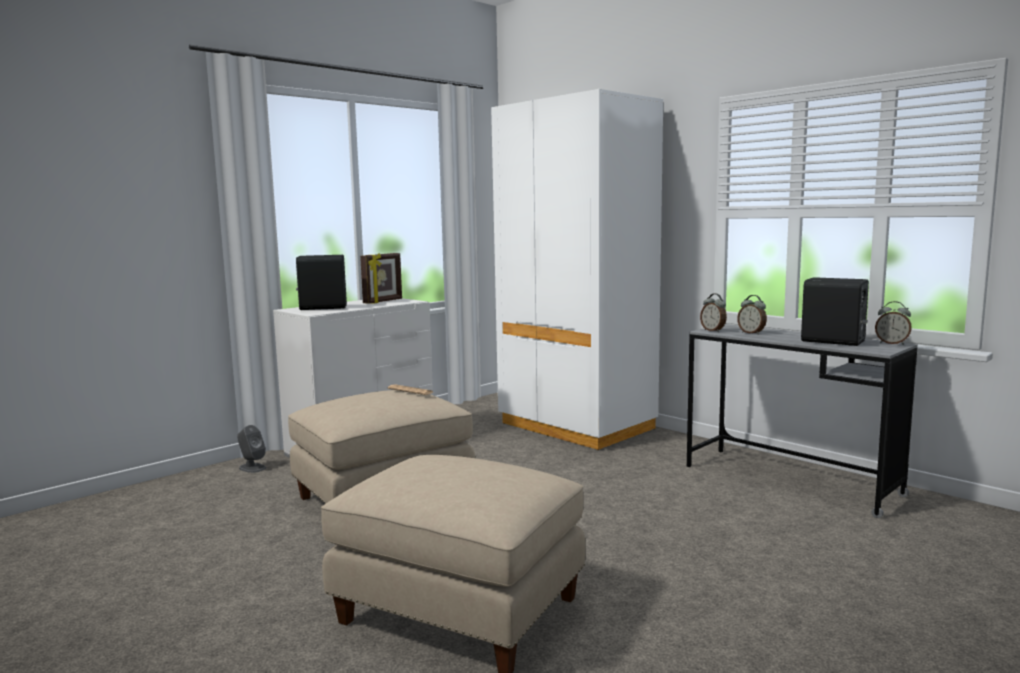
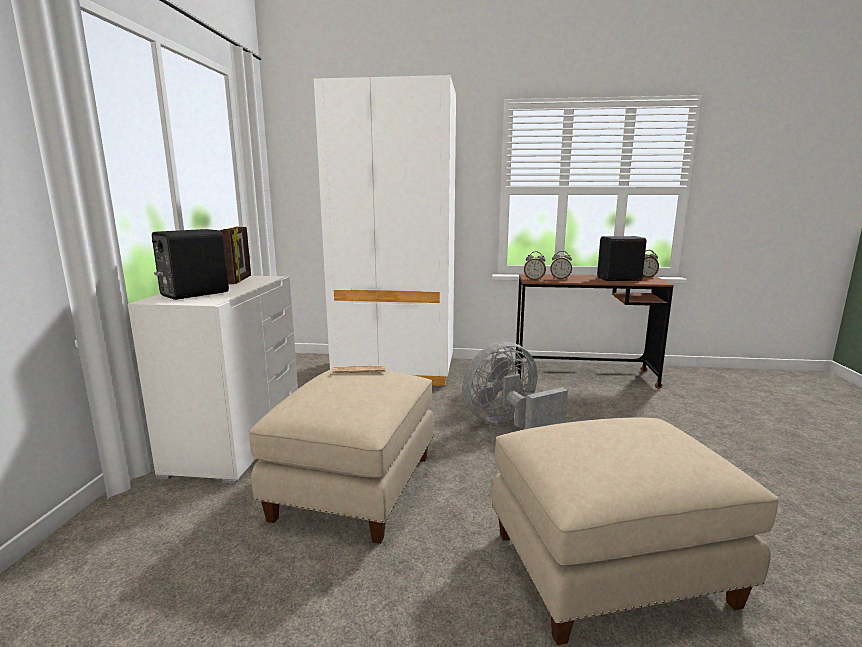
camera: 40 degrees left, 5 degrees up
grey speaker [237,425,266,473] -> none
grey desk [687,324,918,518] -> brown desk [515,274,674,389]
none -> grey fan [463,342,568,429]

